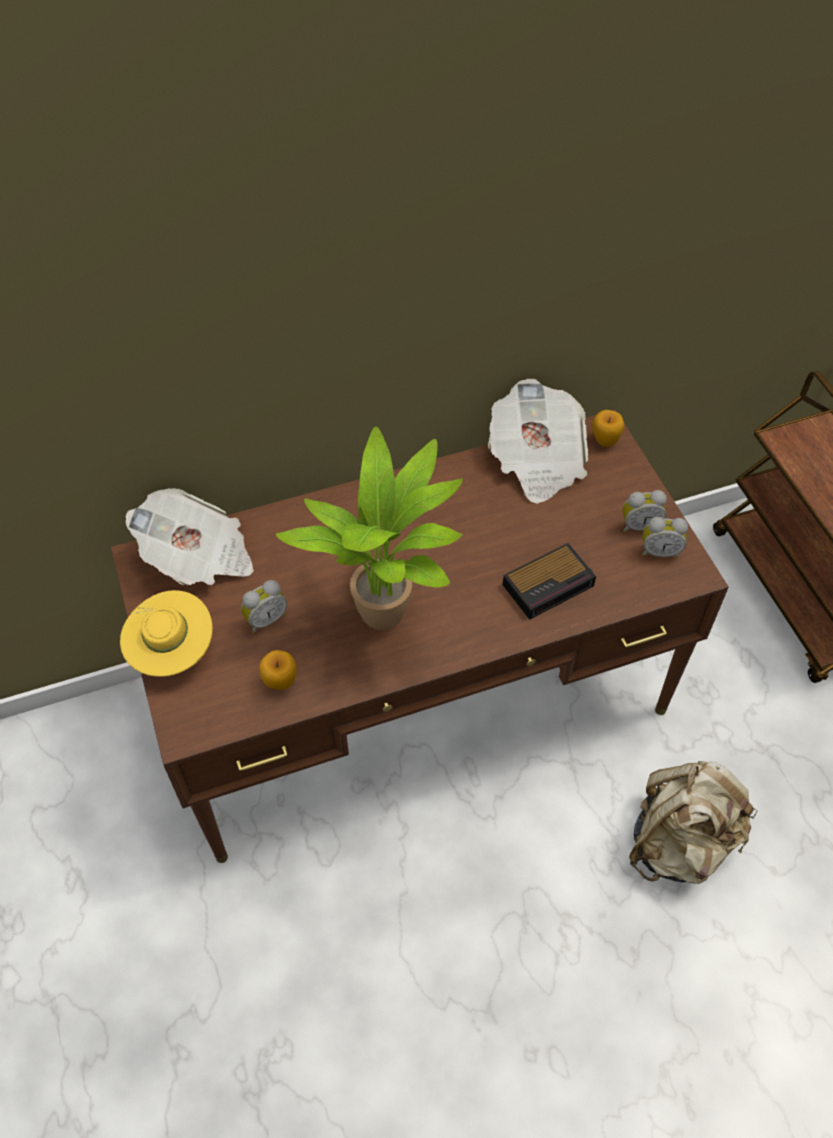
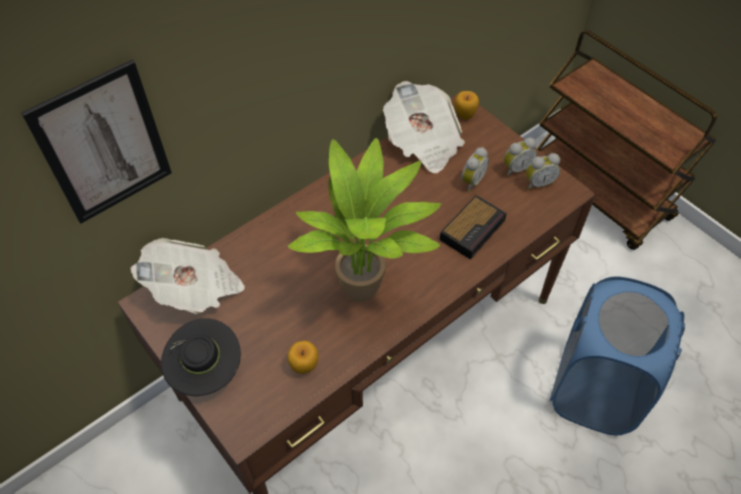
camera: 20 degrees left, 0 degrees up
yellow hat [120,590,213,677] -> black hat [161,318,241,396]
alarm clock [241,580,287,633] -> alarm clock moved to [462,147,489,192]
beige backpack [629,761,758,884] -> blue laundry basket [550,276,685,435]
none -> picture [21,59,172,224]

